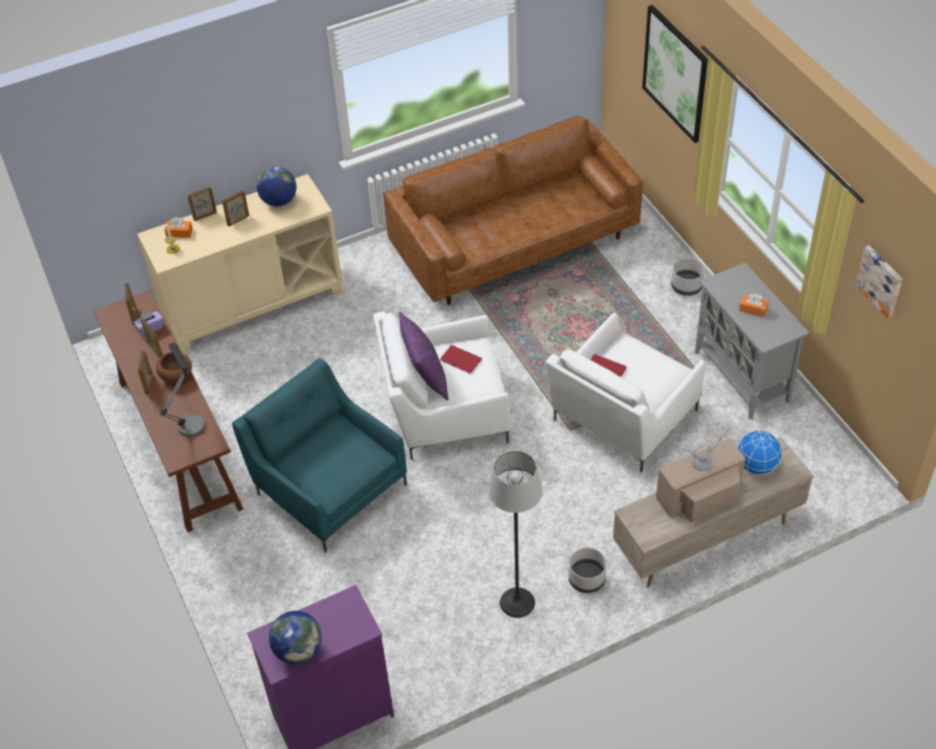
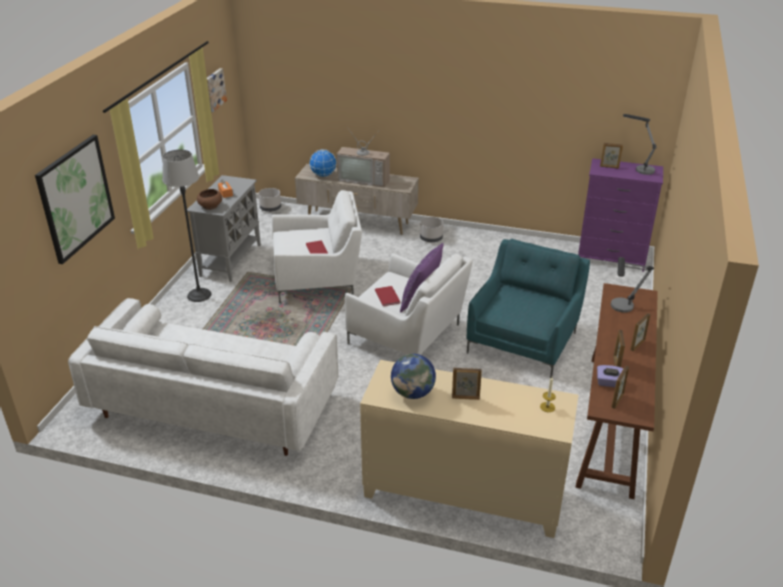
camera: 140 degrees left, 15 degrees down
brown bowl [156,352,192,382] -> brown bowl moved to [197,189,222,210]
orange tissue box [164,217,193,238] -> none
picture frame [187,187,217,221] -> picture frame moved to [600,143,623,169]
turquoise armchair [232,358,407,553] -> turquoise armchair turned 150 degrees counterclockwise [467,239,590,378]
globe [269,611,322,664] -> table lamp [623,114,657,175]
brown sofa [383,116,643,305] -> white sofa [68,298,338,456]
floor lamp [488,451,542,618] -> floor lamp moved to [162,149,211,302]
grey planter [671,258,705,296] -> grey planter moved to [258,188,281,212]

